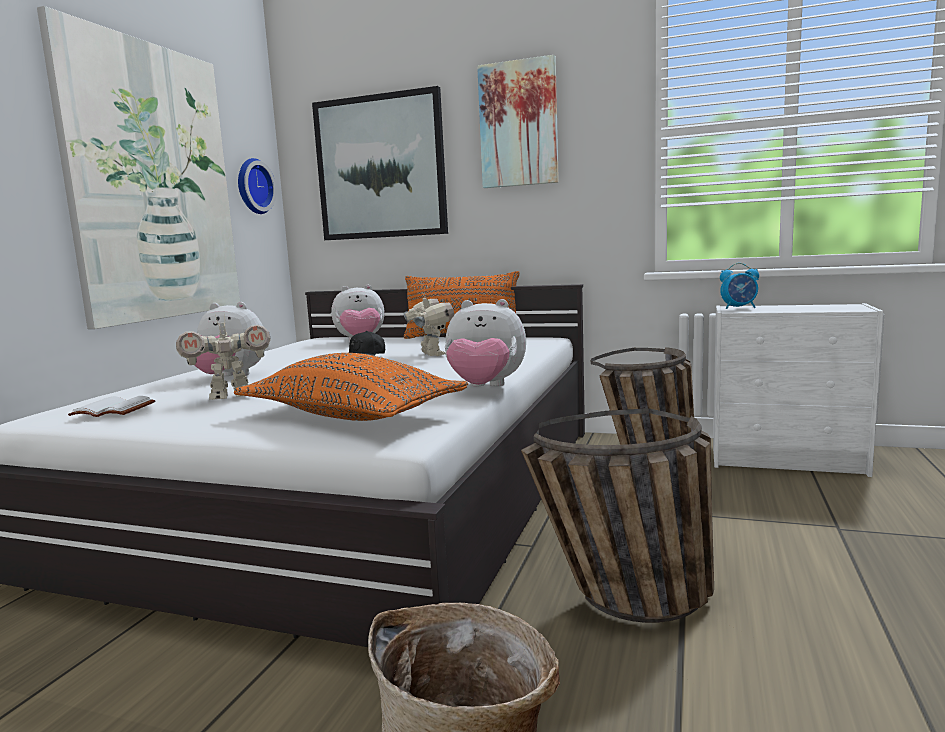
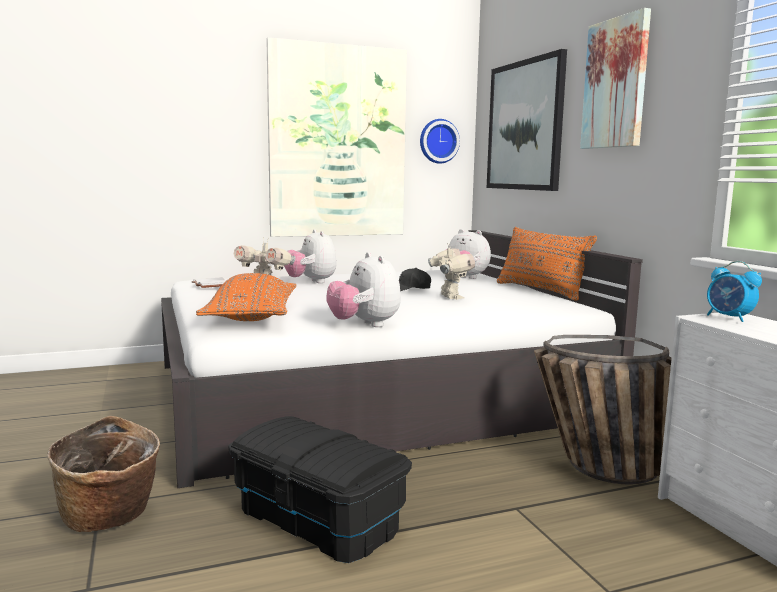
camera: 50 degrees right, 0 degrees up
toy robot [404,292,454,356] -> toy robot turned 45 degrees counterclockwise [428,243,475,300]
basket [521,408,714,623] -> black storage box [228,416,412,563]

